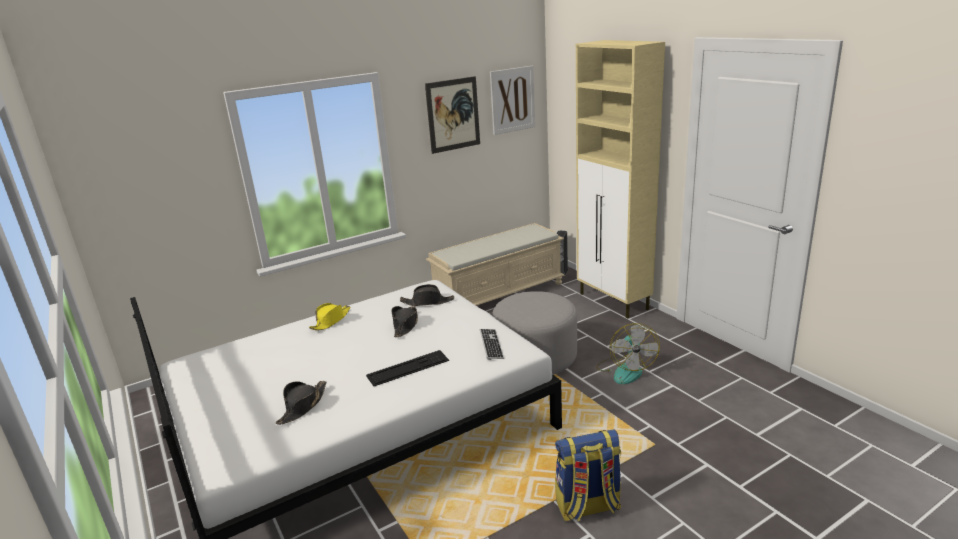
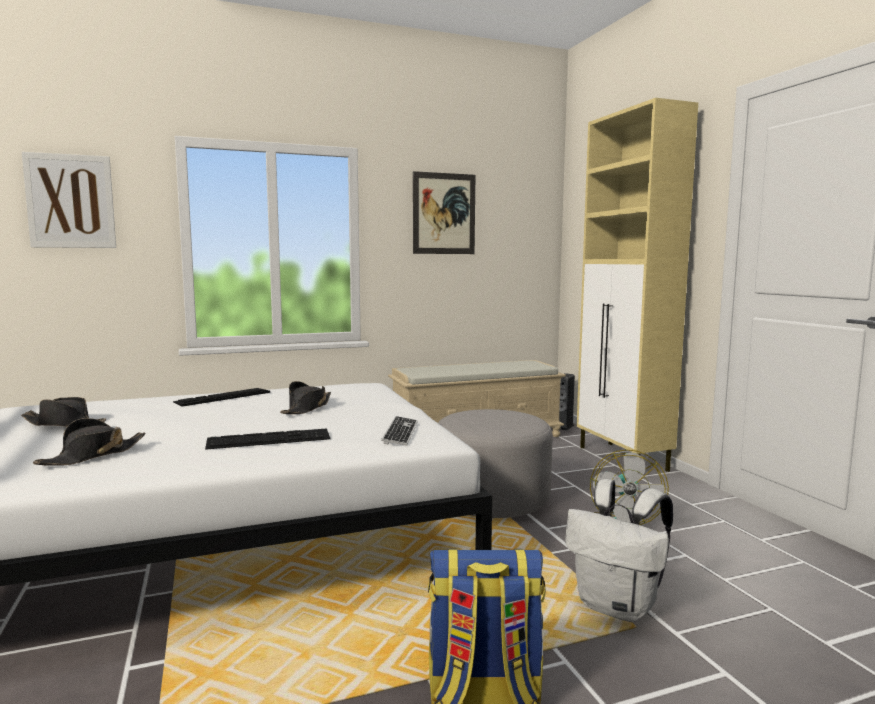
camera: 10 degrees right, 15 degrees down
yellow hat [309,303,350,330] -> keyboard [173,388,270,407]
black hat [400,284,454,306] -> black hat moved to [21,397,106,427]
picture [490,66,535,135] -> picture moved to [22,152,116,248]
none -> white backpack [565,479,673,622]

